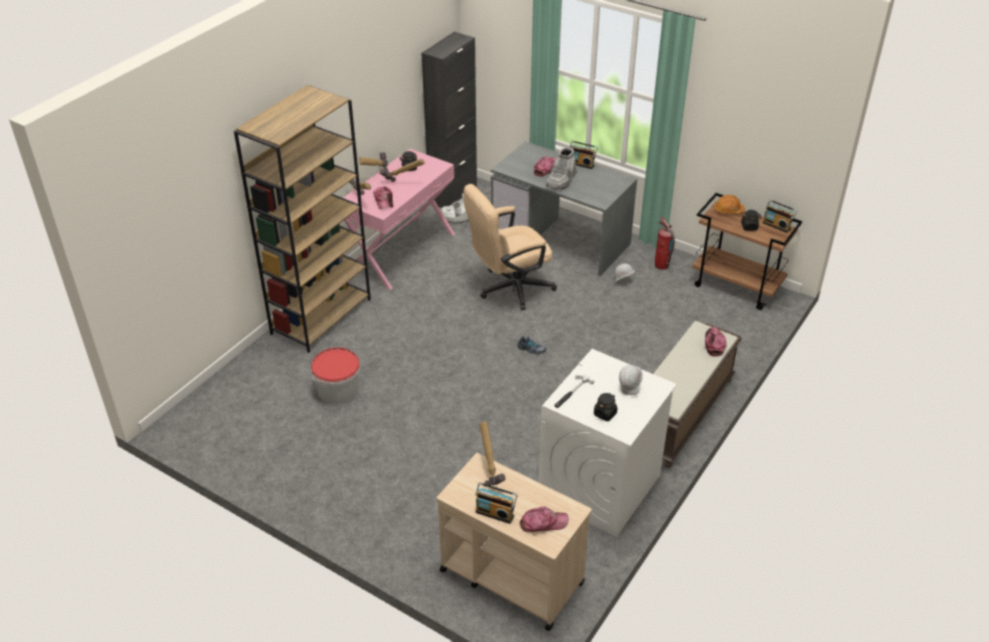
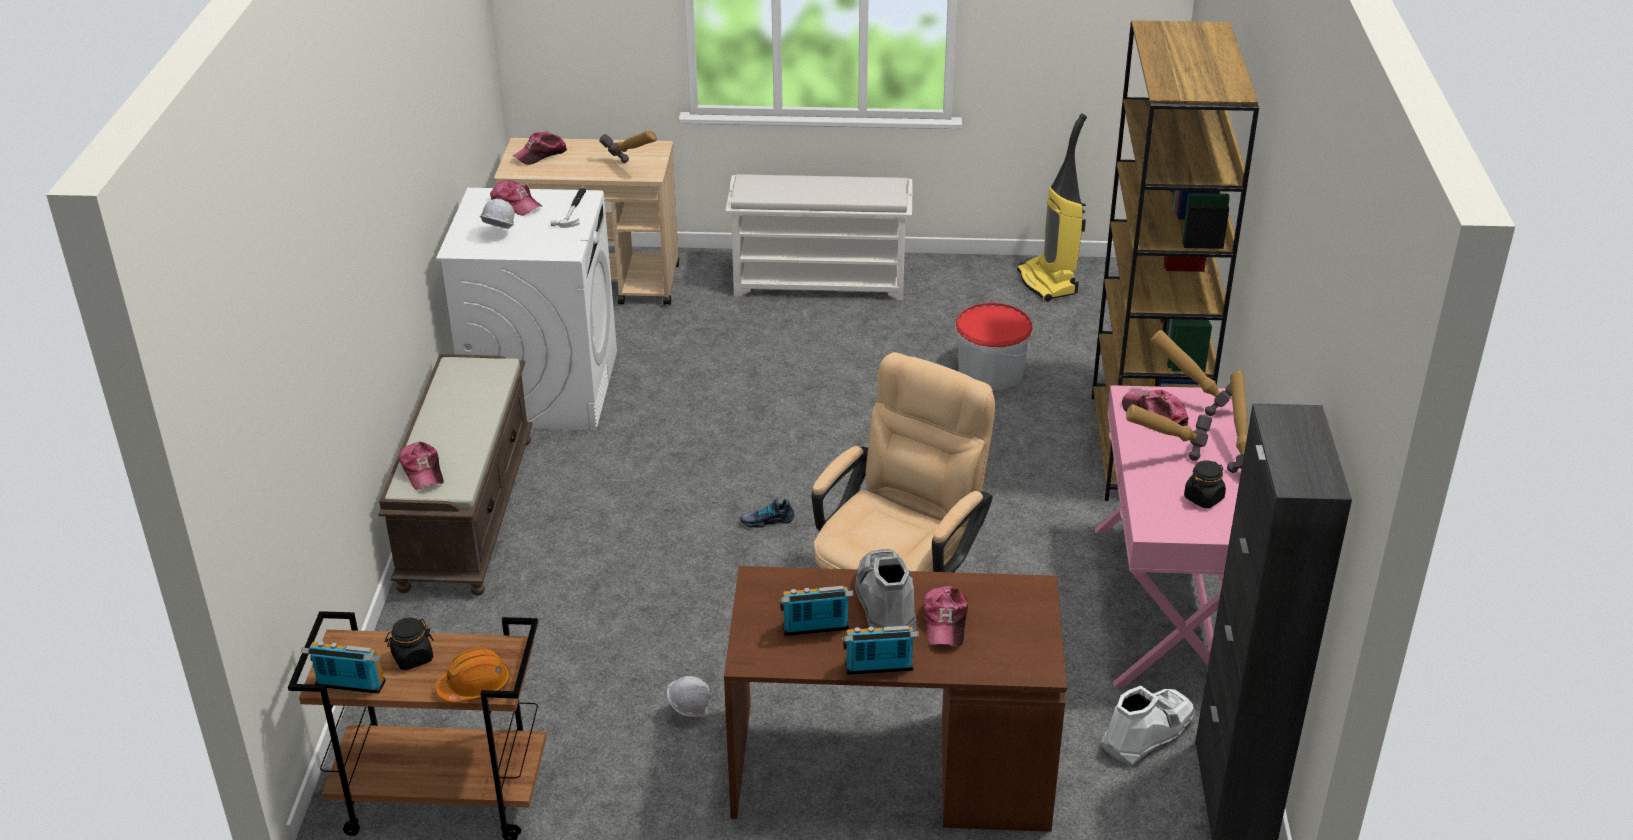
camera: 150 degrees right, 5 degrees down
radio [475,483,518,524] -> radio moved to [779,586,854,636]
grey desk [491,141,637,276] -> brown desk [724,566,1067,832]
black jar [594,393,618,421] -> cap [490,179,543,216]
fire extinguisher [655,217,675,270] -> none
none -> white shoe rack [725,174,913,300]
none -> vacuum cleaner [1017,113,1087,302]

